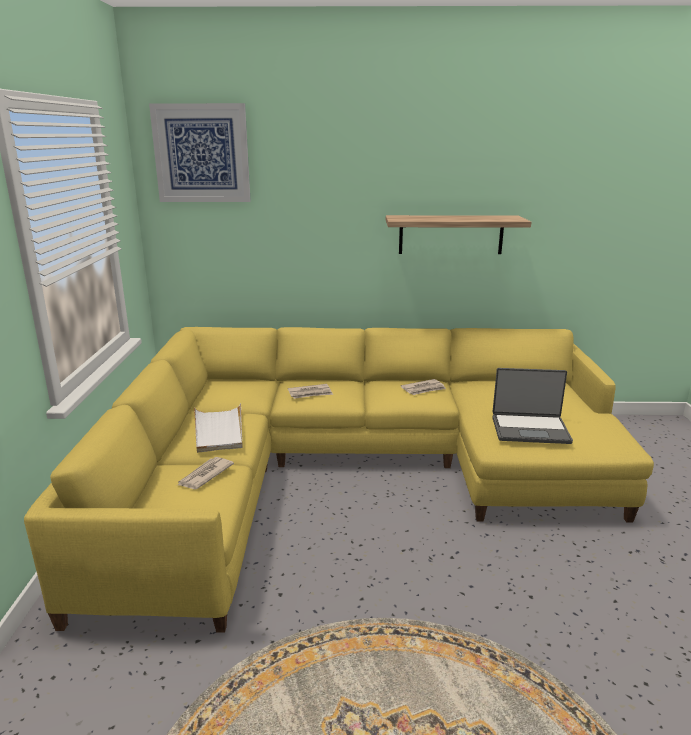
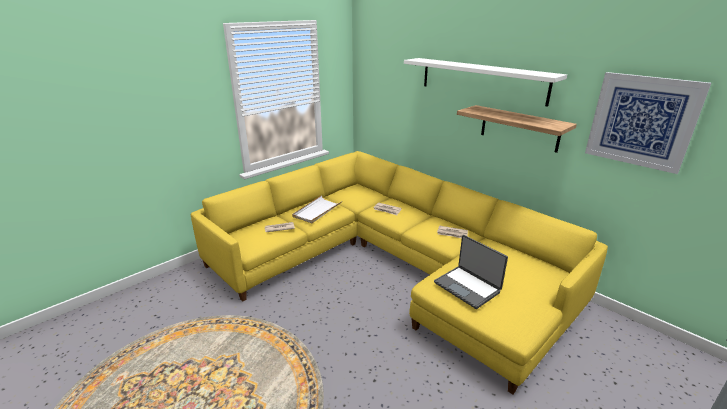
camera: 45 degrees right, 5 degrees up
picture [149,103,251,202] -> picture moved to [585,72,711,174]
none -> white shelf [404,58,567,107]

